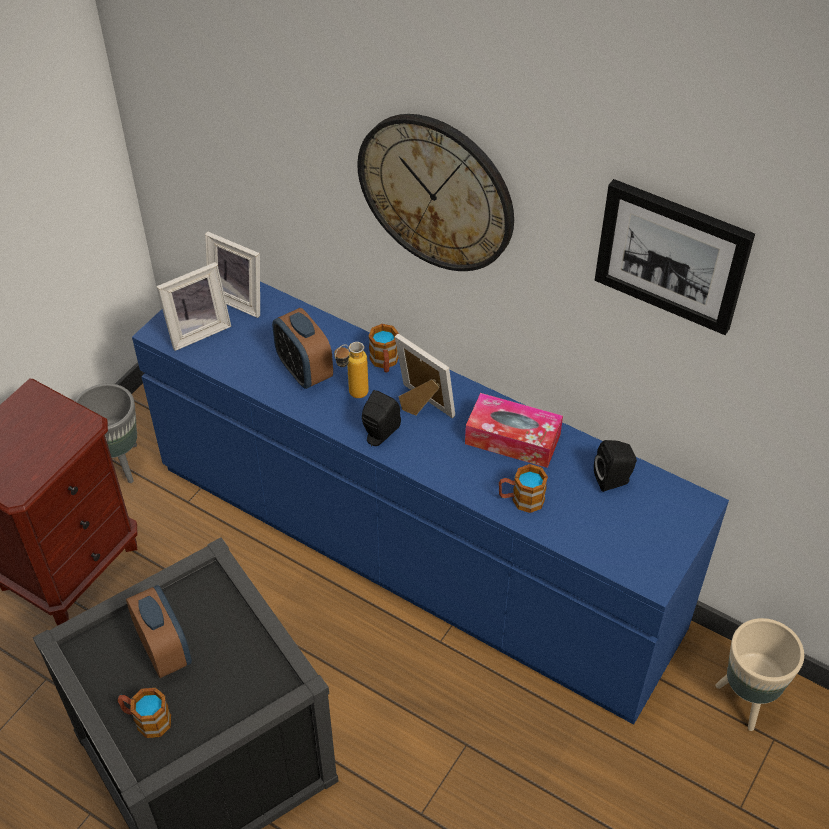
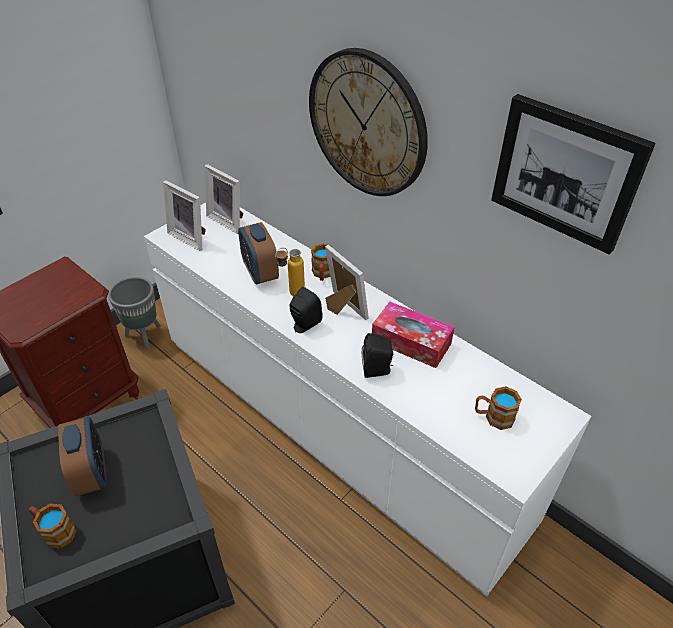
camera: 10 degrees right, 5 degrees down
blue dresser [132,281,729,725] -> white dresser [144,202,592,597]
picture frame [156,262,231,351] -> picture frame turned 60 degrees clockwise [163,181,206,251]
mug [499,464,548,513] -> mug moved to [475,386,522,430]
black speaker [594,440,637,492] -> black speaker moved to [362,333,393,378]
beige planter [715,618,804,731] -> none

